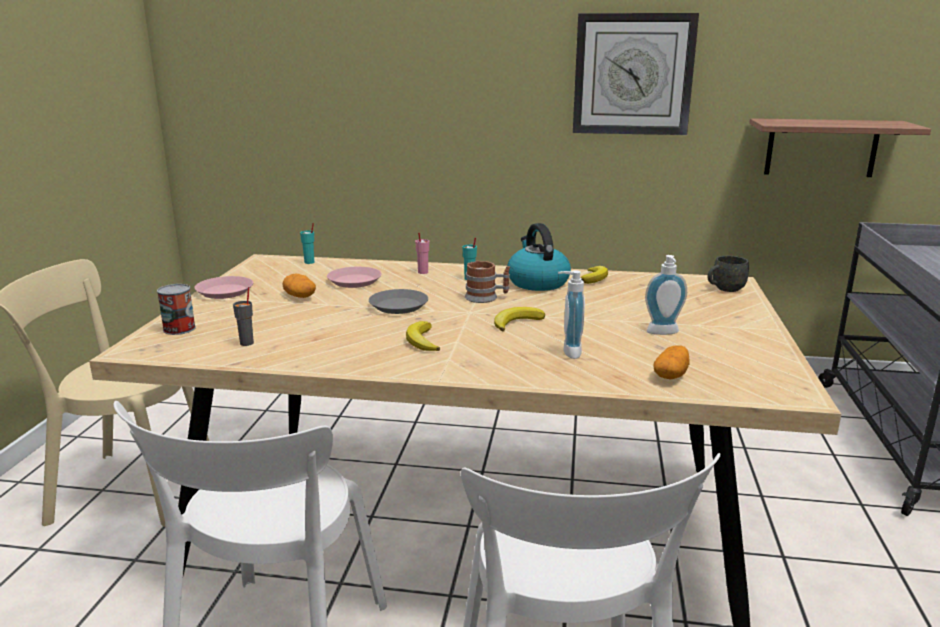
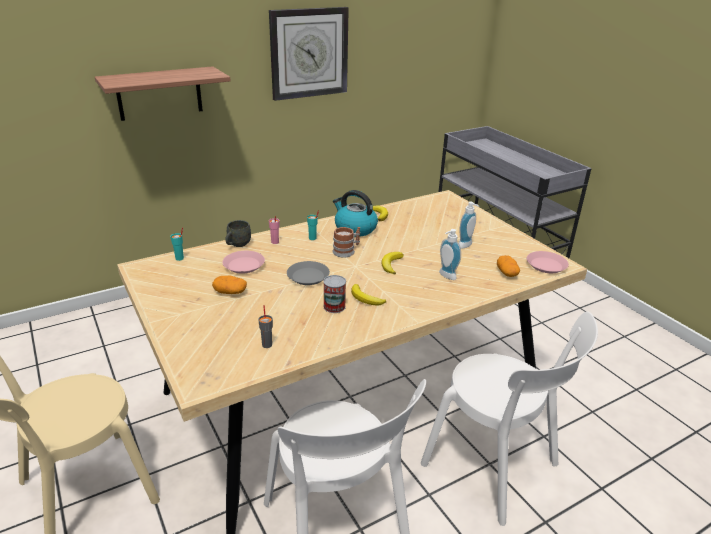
camera: 40 degrees left, 10 degrees up
can [157,284,196,335] -> can moved to [323,275,346,313]
pink plate [194,276,253,299] -> pink plate moved to [527,251,569,273]
grey mug [708,256,749,292] -> grey mug moved to [225,220,251,247]
shelf [749,118,931,177] -> shelf moved to [95,66,231,121]

